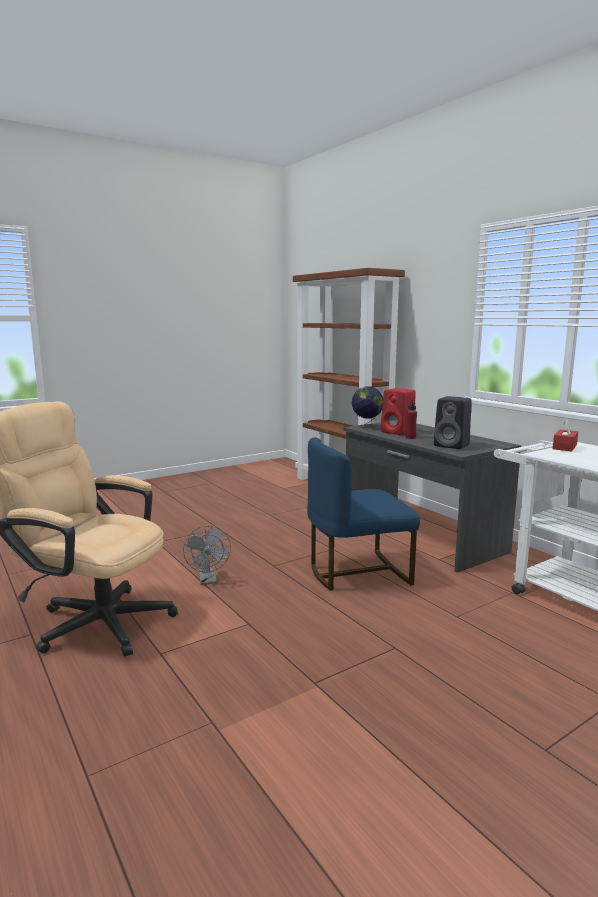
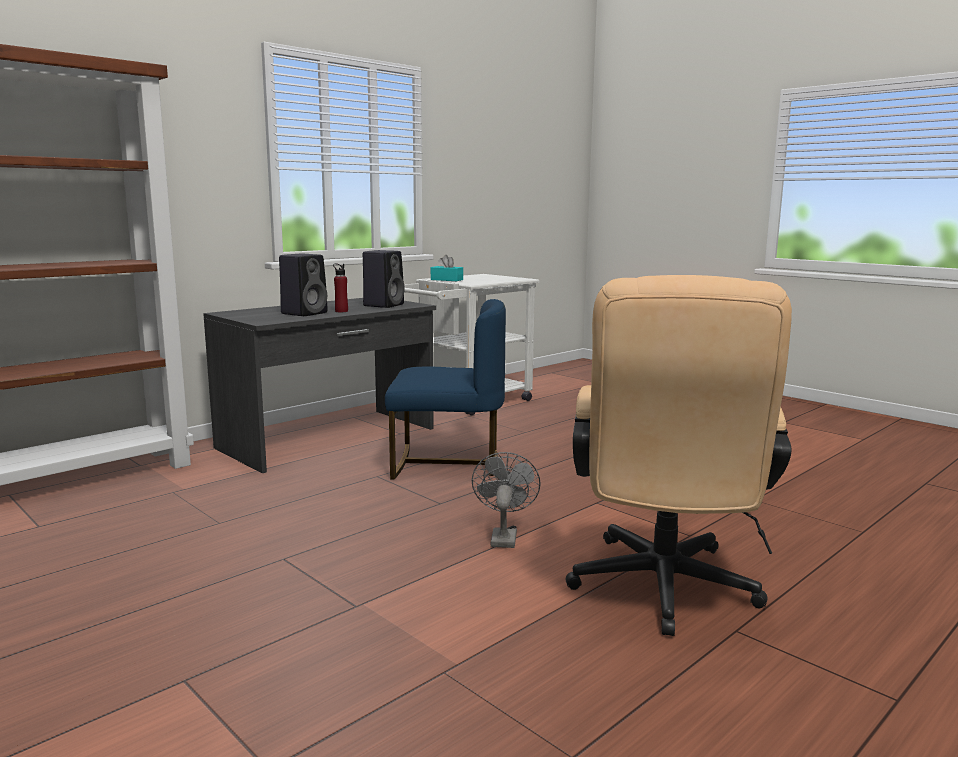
camera: 100 degrees left, 0 degrees up
grey fan [183,526,231,585] -> grey fan turned 60 degrees counterclockwise [472,452,541,548]
blue chair [307,437,420,591] -> blue chair turned 60 degrees counterclockwise [385,299,506,480]
globe [352,386,383,429] -> none
red speaker [381,388,416,435] -> black speaker [279,254,328,316]
red tissue box [553,419,578,451] -> turquoise tissue box [431,255,463,281]

